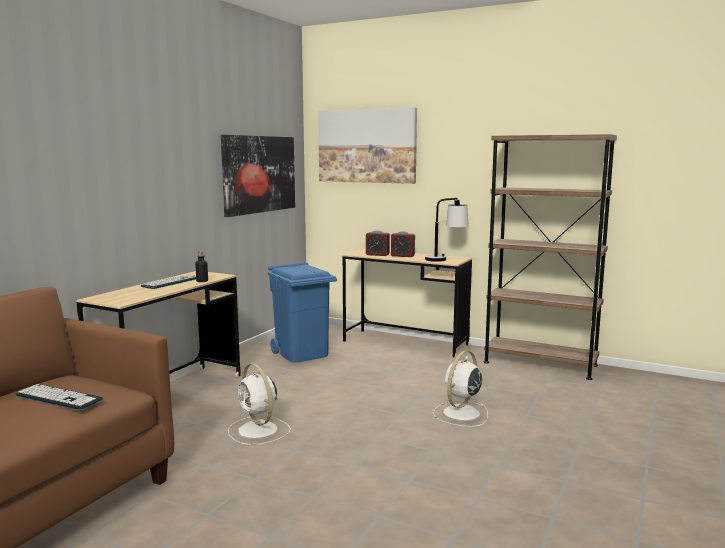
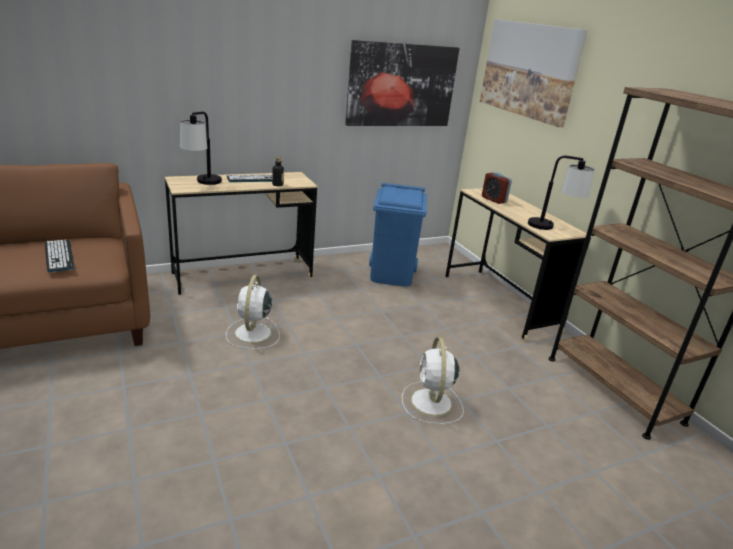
camera: 35 degrees right, 15 degrees up
alarm clock [391,231,415,257] -> none
white fan [433,350,488,427] -> white fan turned 75 degrees counterclockwise [402,337,464,424]
none -> table lamp [180,112,222,185]

